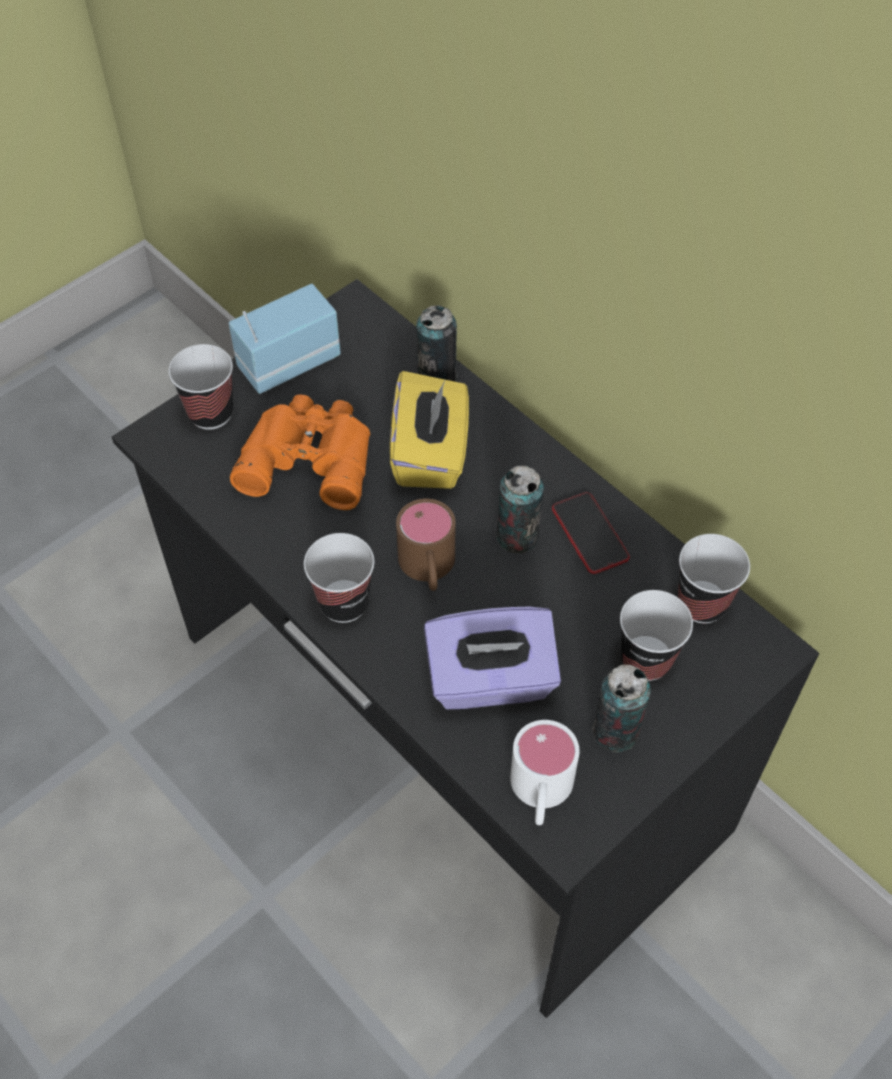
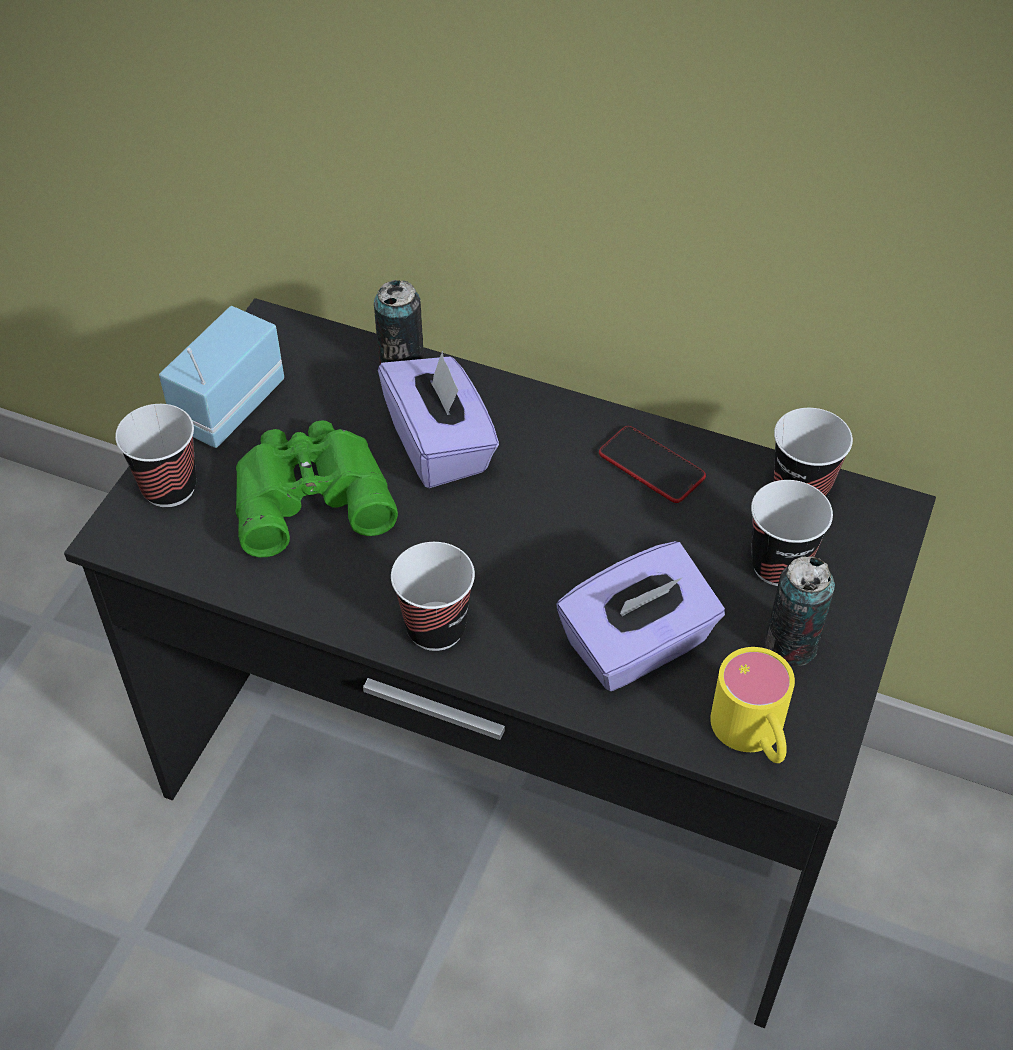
camera: 25 degrees left, 5 degrees down
orange binoculars [230,394,370,510] -> green binoculars [236,420,398,557]
yellow tissue box [390,371,469,489] -> purple tissue box [378,351,499,488]
brown mug [396,498,456,591] -> none
can [496,466,544,553] -> none
white mug [510,720,580,825] -> yellow mug [710,647,795,763]

